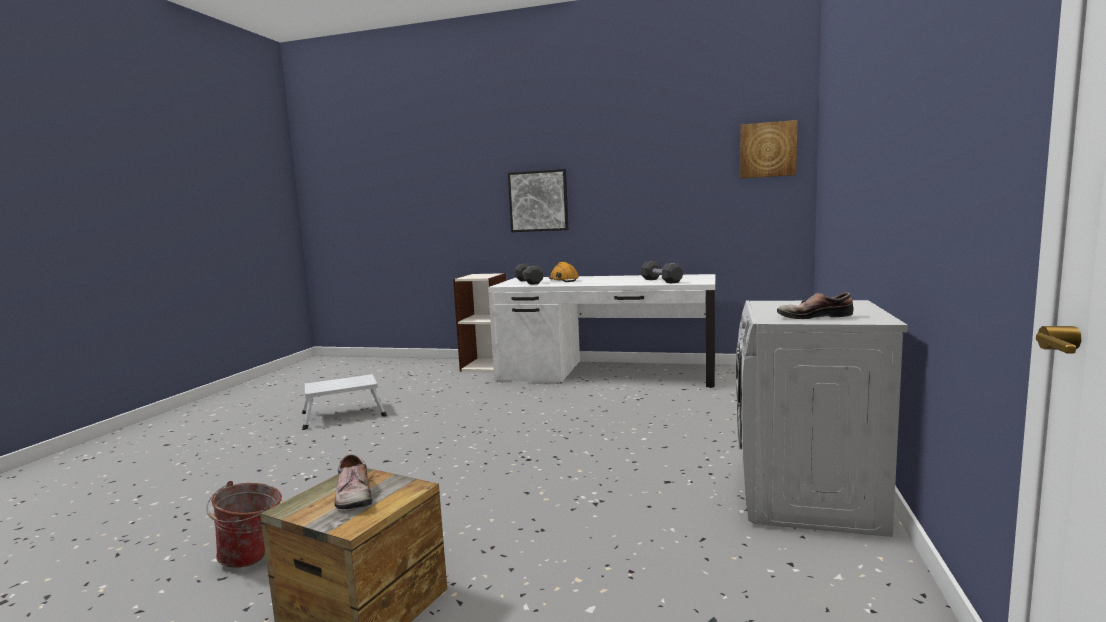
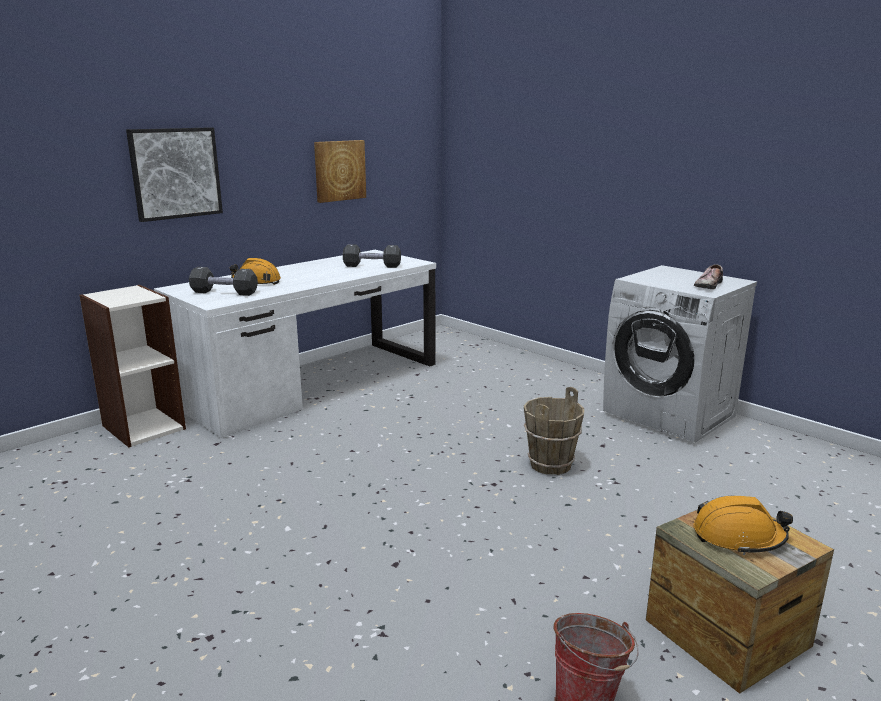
camera: 60 degrees left, 10 degrees up
white step ladder [302,374,387,430] -> none
shoe [334,454,373,509] -> orange hard hat [693,496,793,555]
picture [740,120,797,178] -> picture moved to [314,140,366,203]
none -> brown bucket [524,387,584,475]

